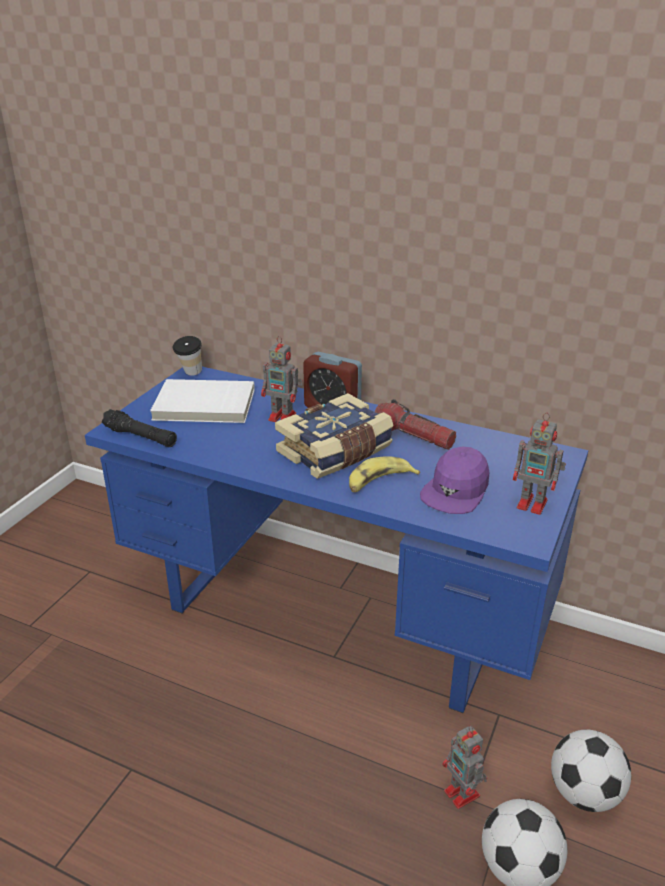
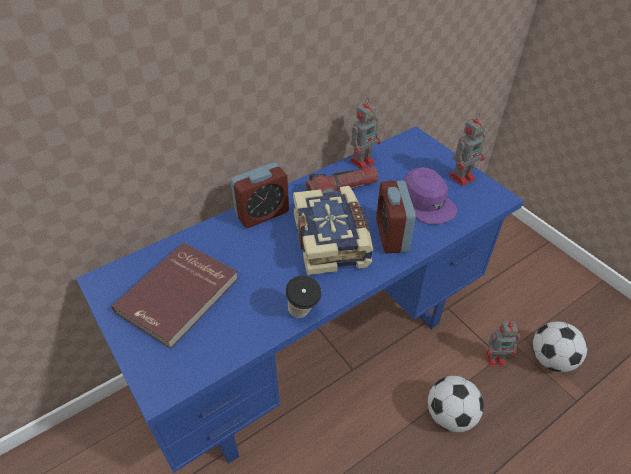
camera: 60 degrees left, 15 degrees up
black flashlight [102,409,177,447] -> none
white book [150,379,255,423] -> red book [111,242,239,349]
cup [173,336,202,376] -> cup moved to [285,276,322,318]
toy robot [261,336,303,422] -> toy robot moved to [350,98,381,170]
banana [349,456,420,492] -> alarm clock [376,180,416,254]
football [551,729,631,812] -> football moved to [428,376,484,432]

